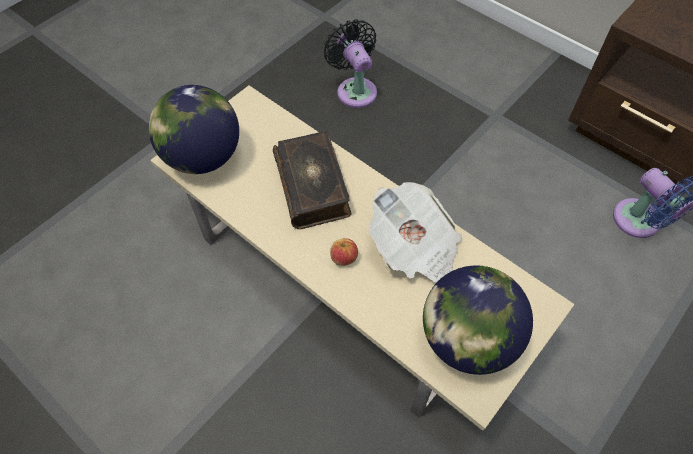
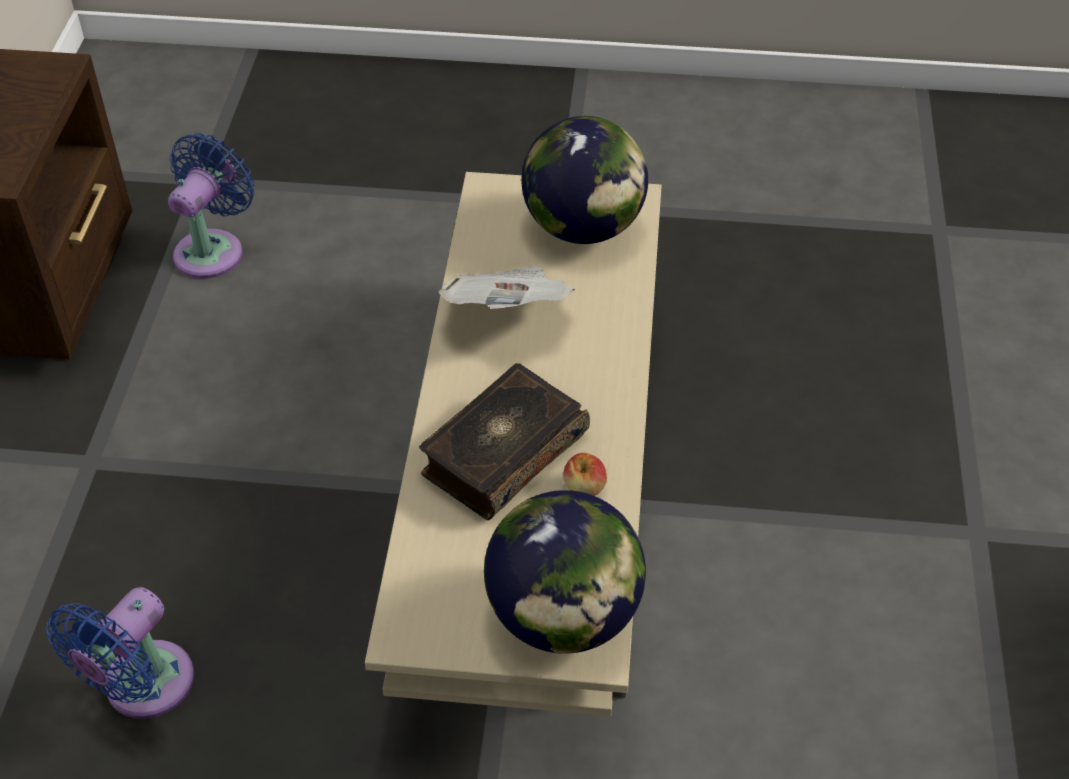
camera: 125 degrees left, 10 degrees down
black fan [324,19,377,108] -> blue fan [46,587,194,719]
apple [330,238,358,266] -> apple moved to [563,453,607,496]

